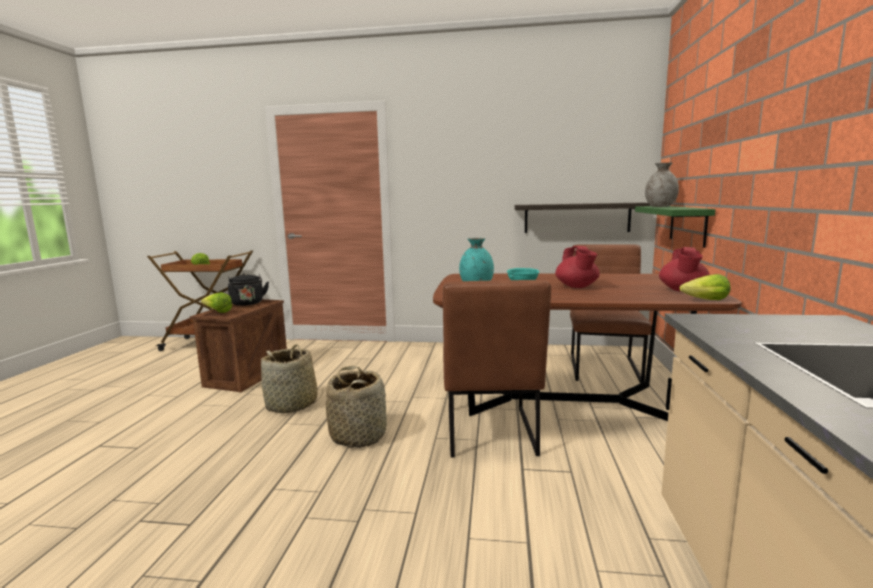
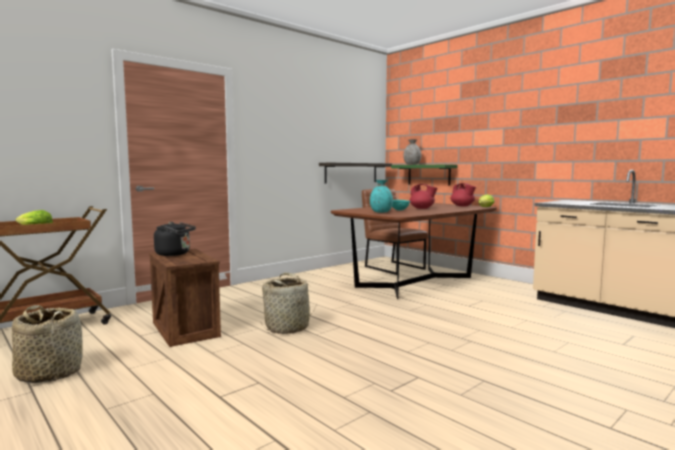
camera: 50 degrees left, 5 degrees down
lettuce [201,292,233,313] -> none
basket [326,366,387,448] -> basket moved to [12,305,83,383]
brown chair [443,280,551,458] -> none

